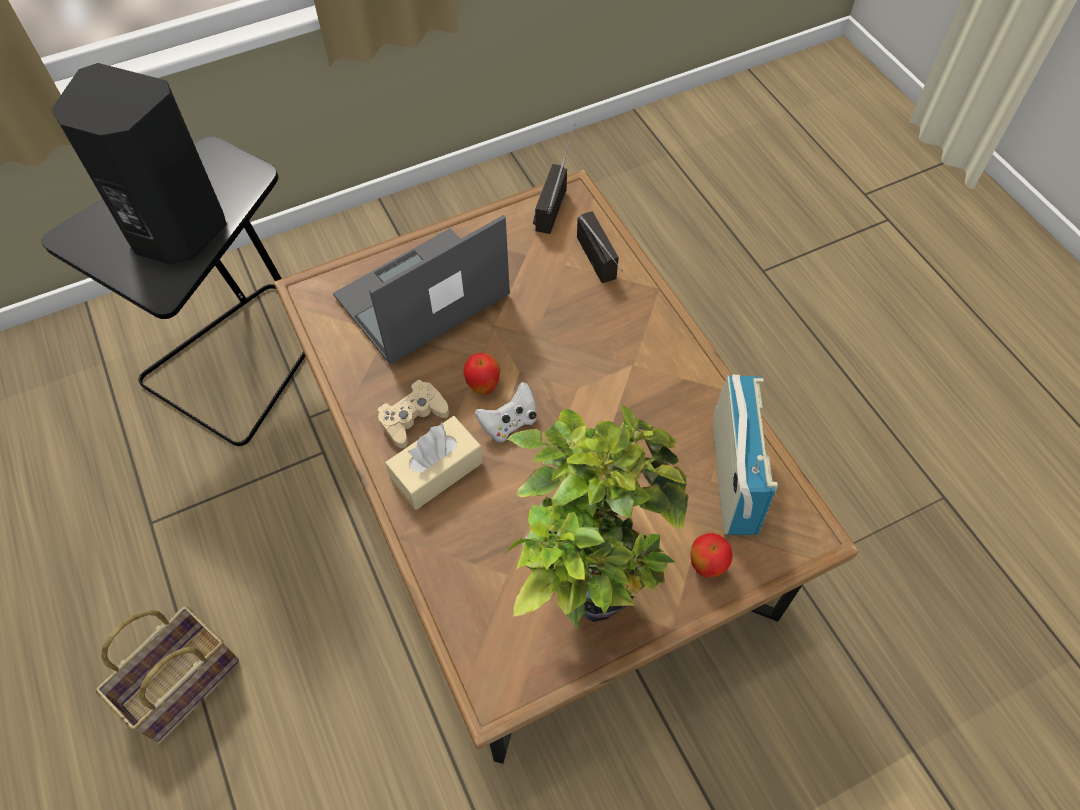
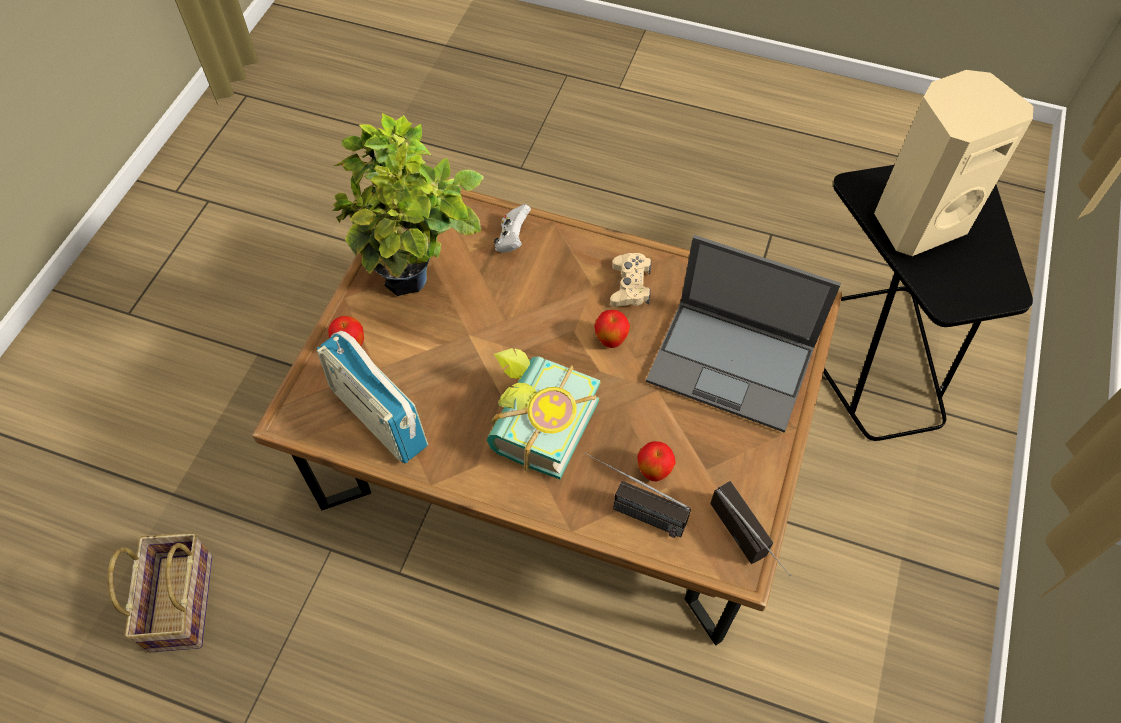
camera: 135 degrees right, 0 degrees up
black speaker [51,63,227,265] -> beige speaker [874,70,1033,256]
basket [95,606,239,742] -> basket moved to [107,533,212,652]
laptop [333,215,510,365] -> laptop turned 105 degrees clockwise [646,235,841,432]
beige tissue box [385,416,483,510] -> none
white game controller [475,382,537,443] -> white game controller moved to [494,204,531,253]
none -> book [487,348,601,479]
none -> apple [637,441,676,481]

